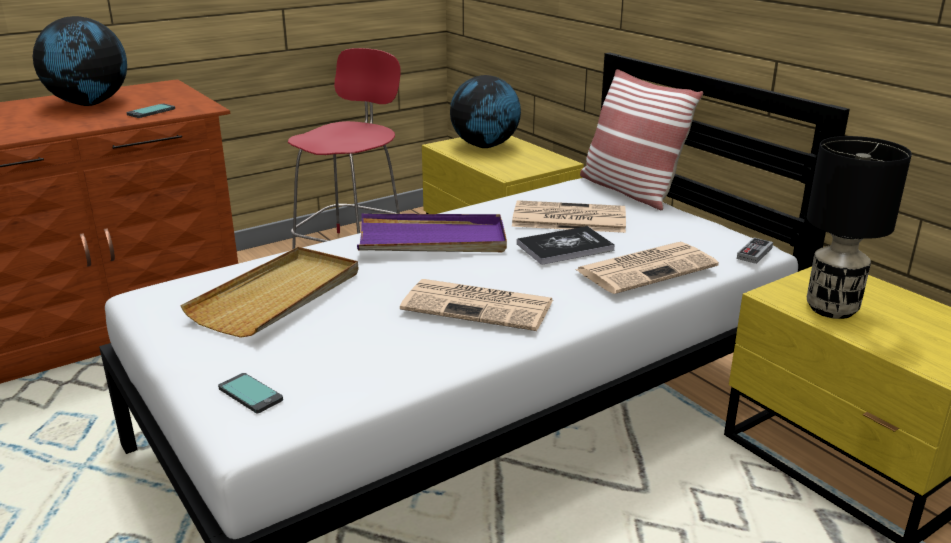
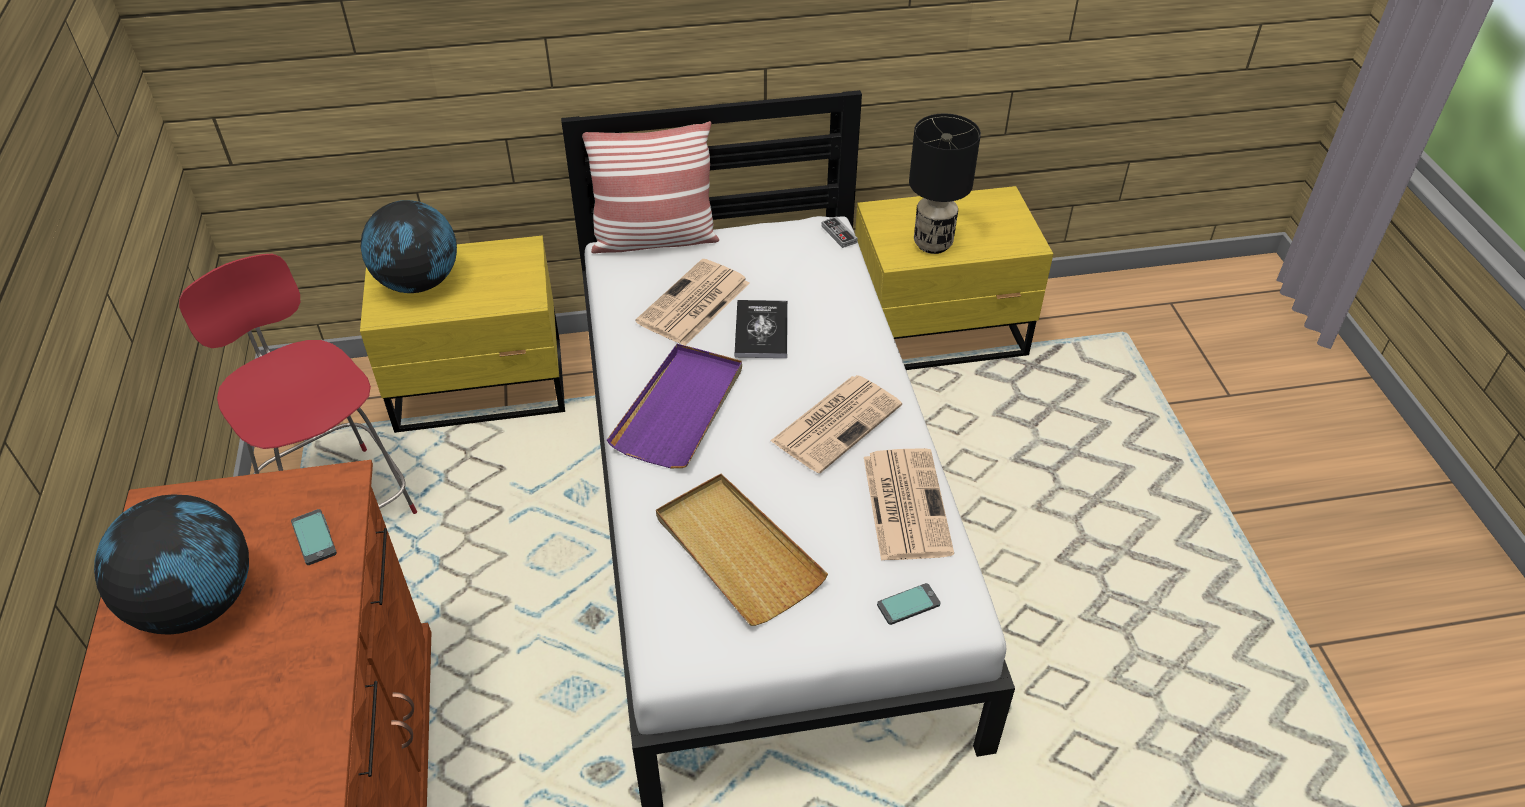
camera: 65 degrees left, 20 degrees up
newspaper [575,242,719,294] -> newspaper moved to [864,448,954,561]

